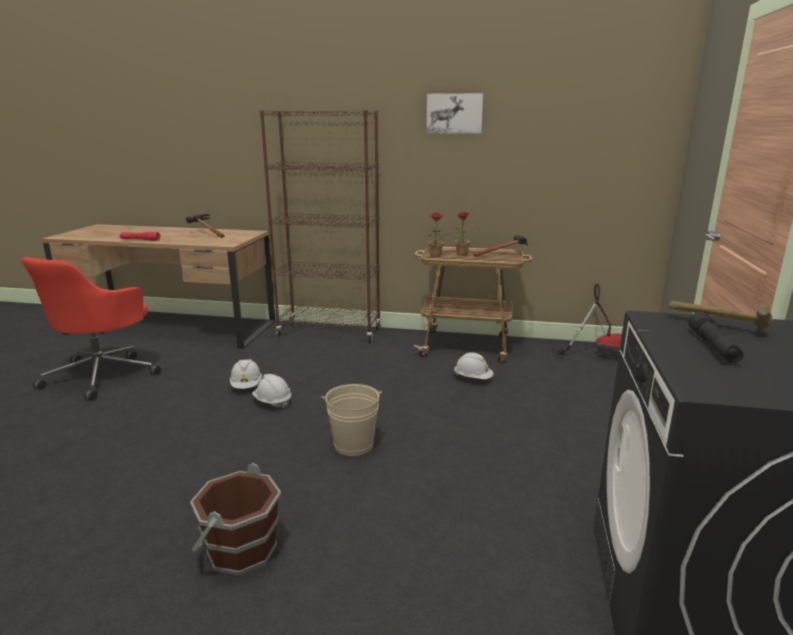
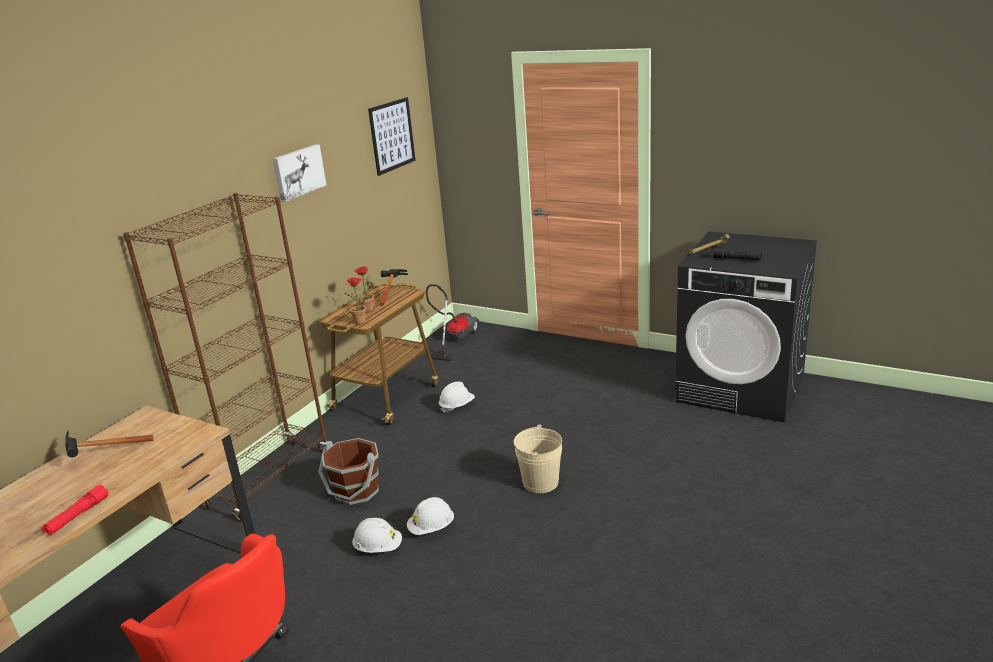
camera: 70 degrees left, 5 degrees up
brown bucket [190,463,281,576] -> brown bucket moved to [318,438,379,505]
none -> picture [368,97,416,176]

